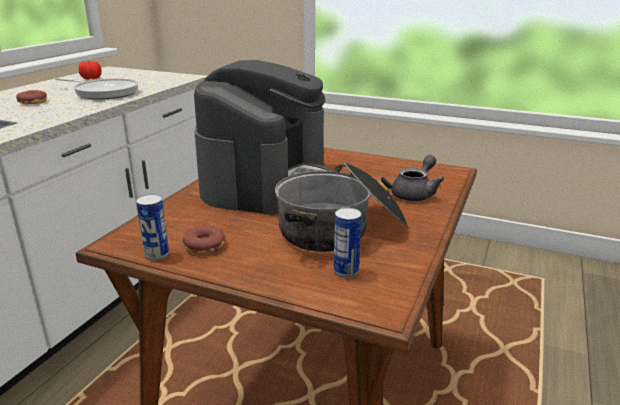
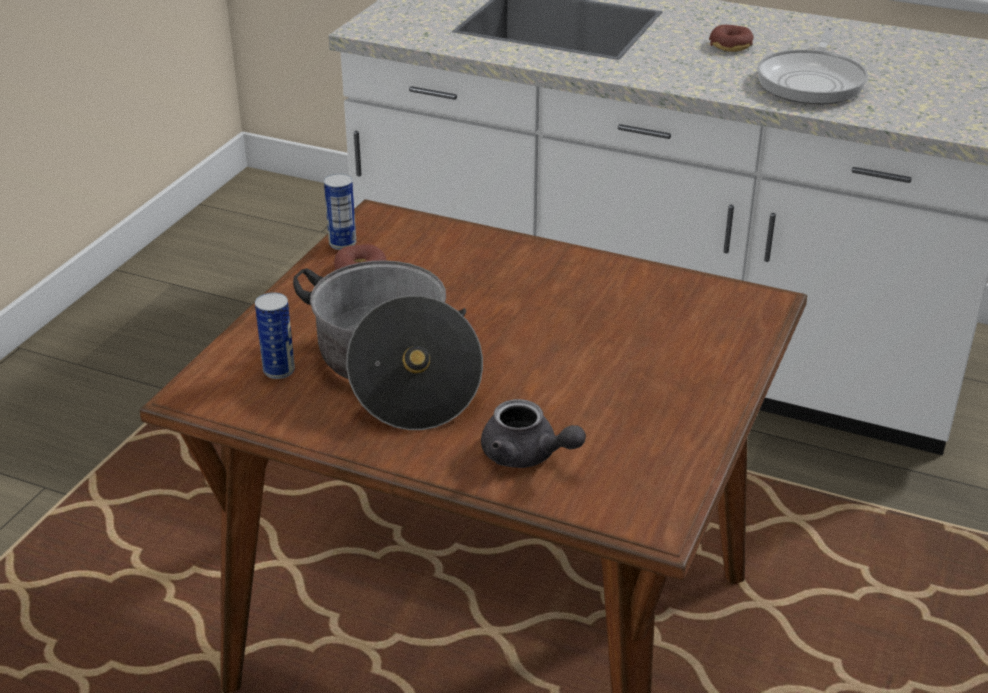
camera: 90 degrees right, 10 degrees up
tomato [78,61,102,80] -> none
coffee machine [194,60,330,215] -> none

